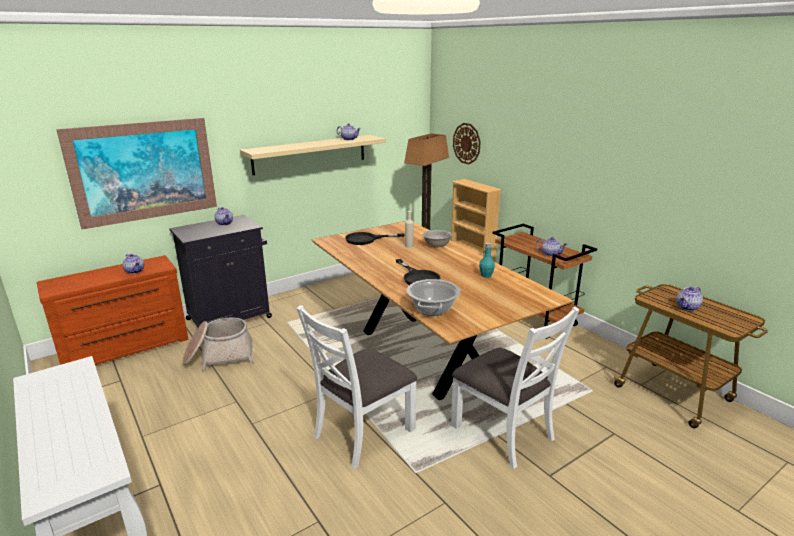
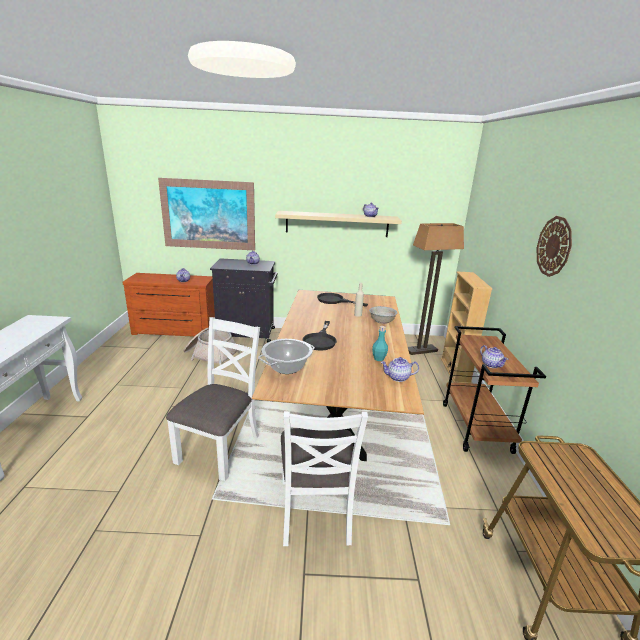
camera: 35 degrees right, 0 degrees up
white chair [297,305,417,469] -> white chair turned 120 degrees clockwise [166,317,260,481]
wall clock [453,123,481,164] -> wall clock moved to [537,216,572,277]
teapot [676,287,703,311] -> teapot moved to [381,357,419,382]

